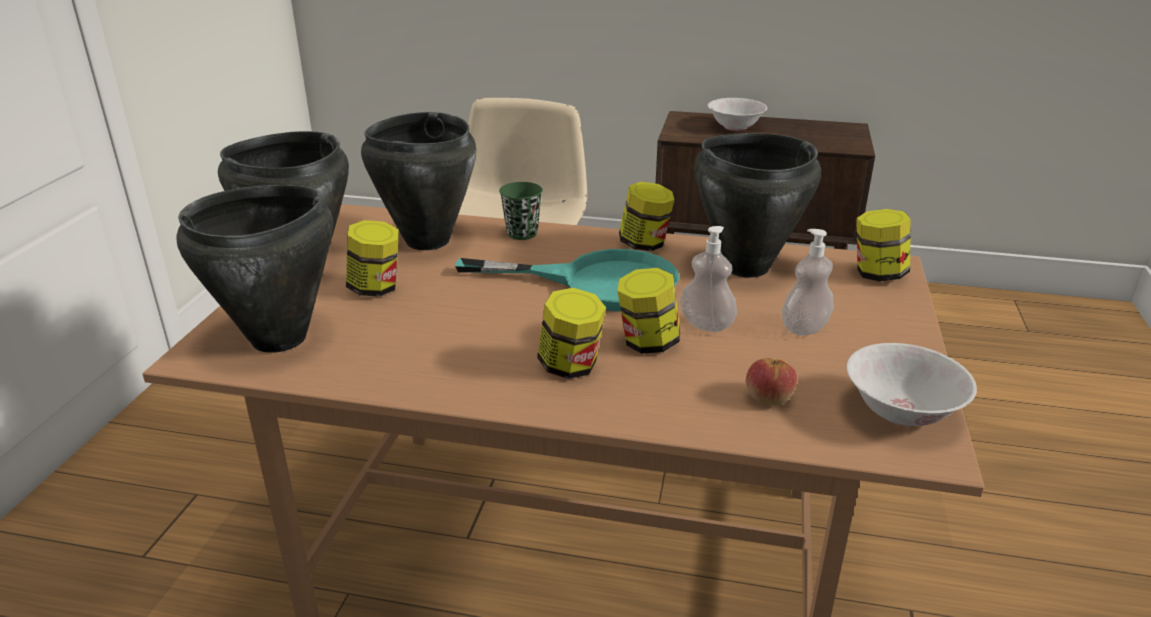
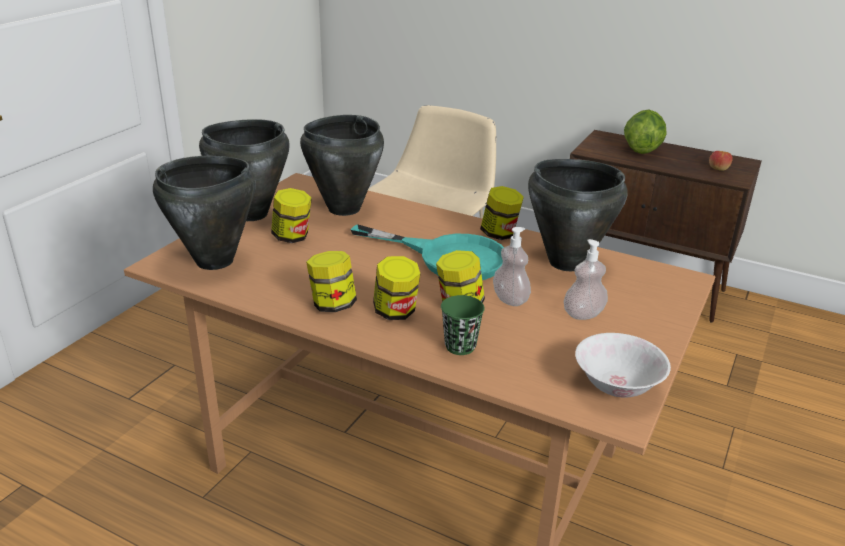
camera: 15 degrees right, 0 degrees up
green cup [499,182,543,240] -> green cup moved to [441,295,485,355]
white bowl [708,98,767,131] -> lettuce [624,110,667,154]
apple [746,358,797,405] -> apple moved to [709,151,733,171]
jar [856,209,911,281] -> jar moved to [306,251,357,312]

